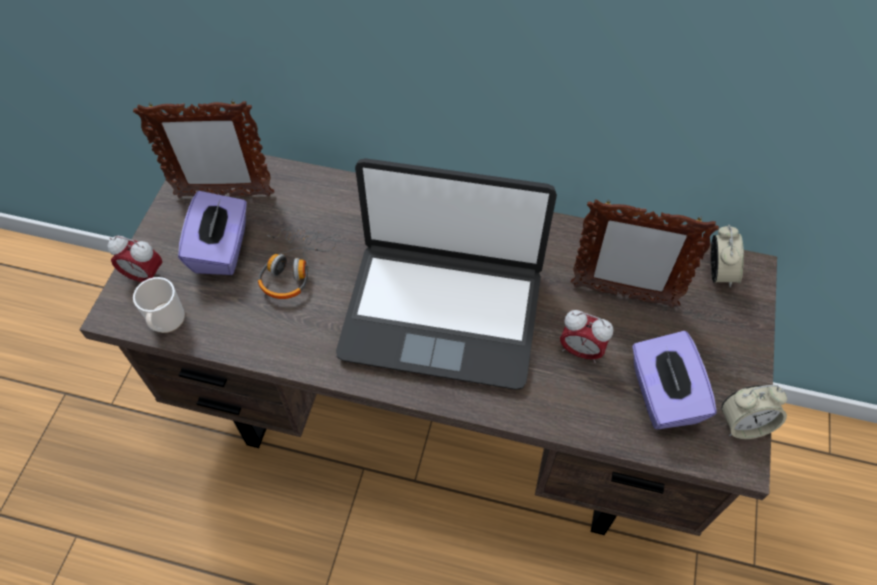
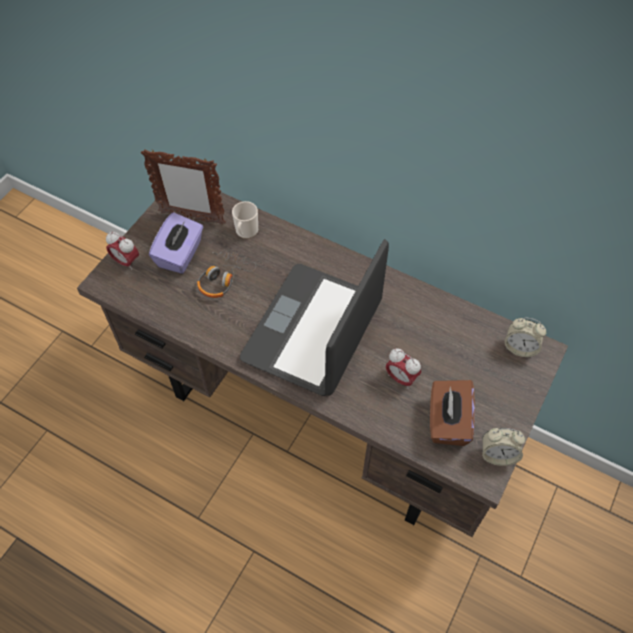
camera: 15 degrees right, 0 degrees up
mug [133,277,185,333] -> mug moved to [232,201,258,239]
laptop [336,158,557,390] -> laptop turned 90 degrees clockwise [240,239,389,396]
picture frame [571,199,719,307] -> none
purple tissue box [632,331,717,430] -> brown tissue box [430,380,475,446]
alarm clock [710,225,744,288] -> alarm clock turned 90 degrees clockwise [505,317,546,357]

